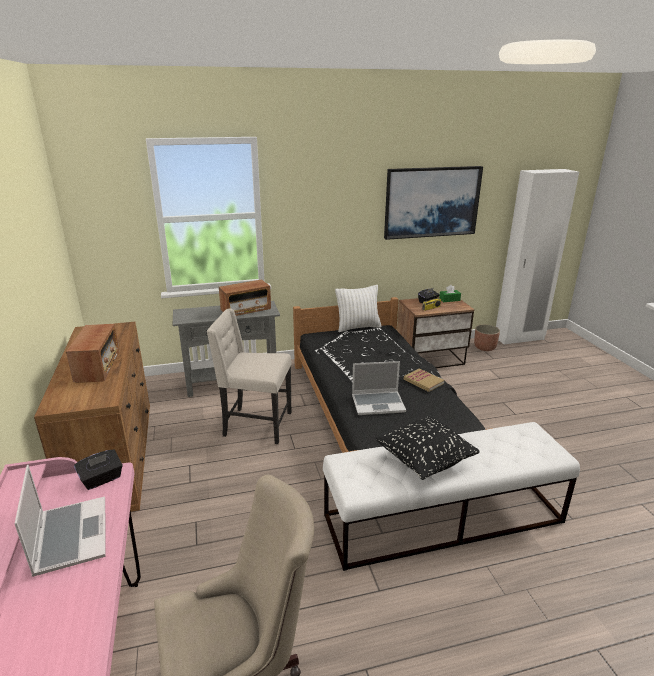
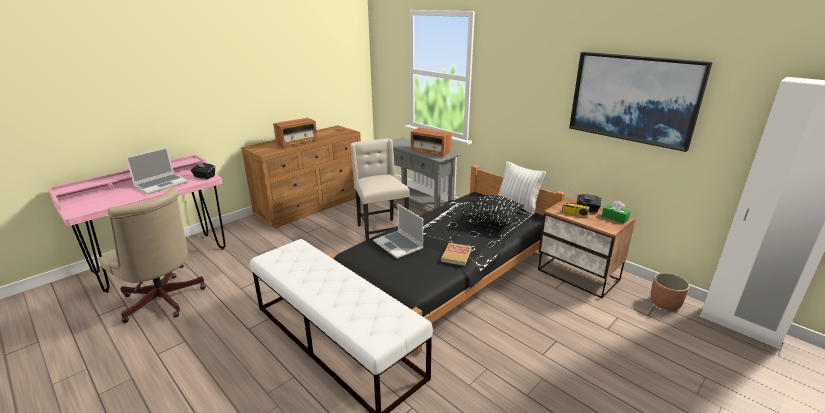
camera: 60 degrees right, 0 degrees up
black pillow [376,416,479,480] -> black pillow moved to [463,195,524,227]

